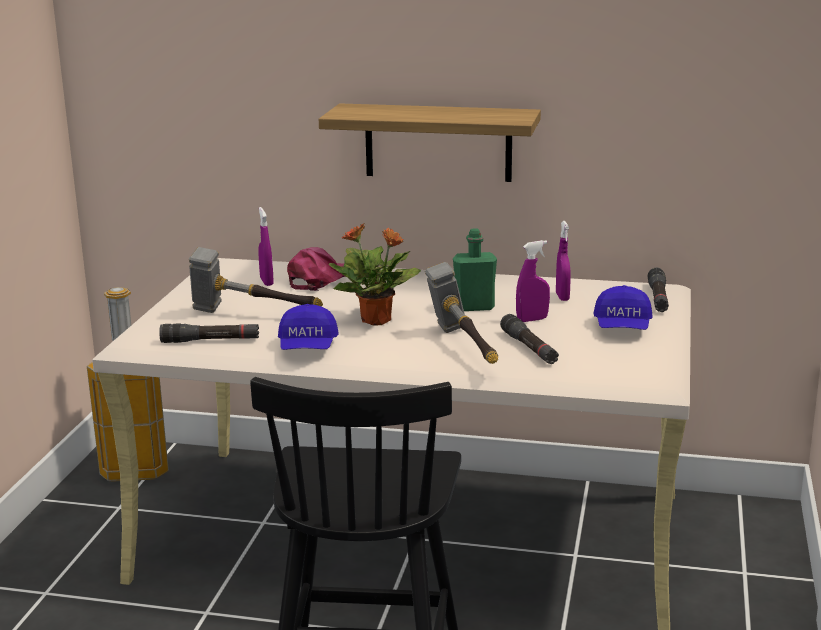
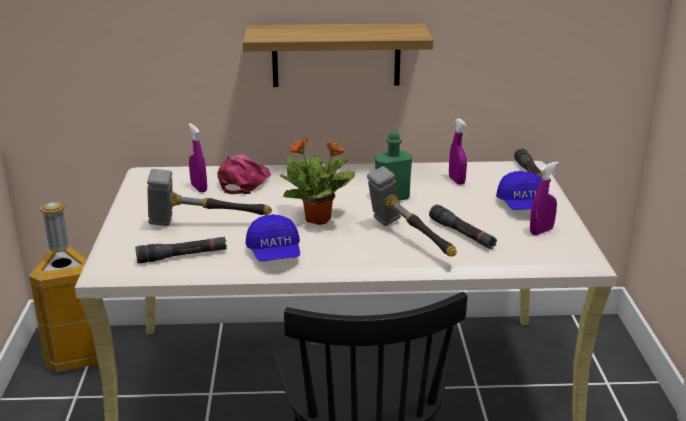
camera: 15 degrees left, 5 degrees up
purple spray bottle [516,240,550,322] -> purple spray bottle moved to [530,162,559,235]

